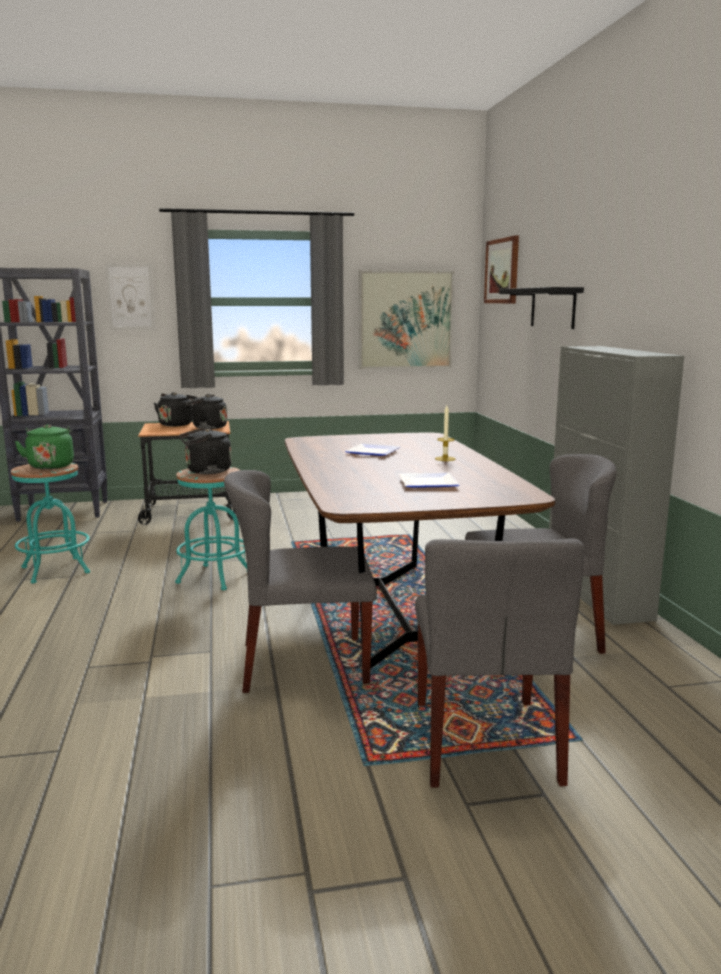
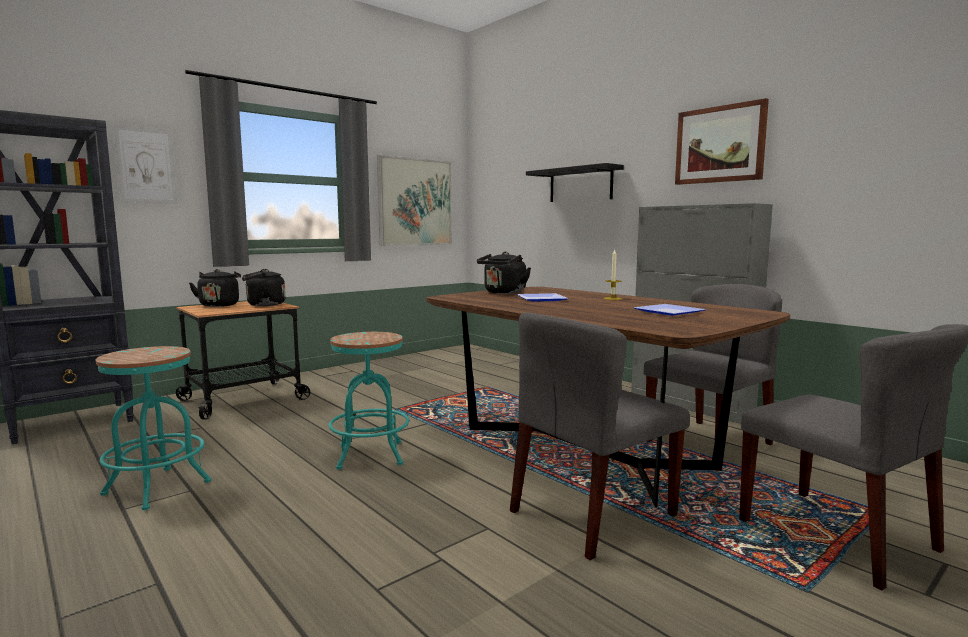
camera: 30 degrees left, 5 degrees down
green kettle [14,424,74,469] -> none
black kettle [179,428,232,474] -> black kettle moved to [477,252,531,294]
picture [484,236,519,303] -> picture moved to [675,98,769,185]

